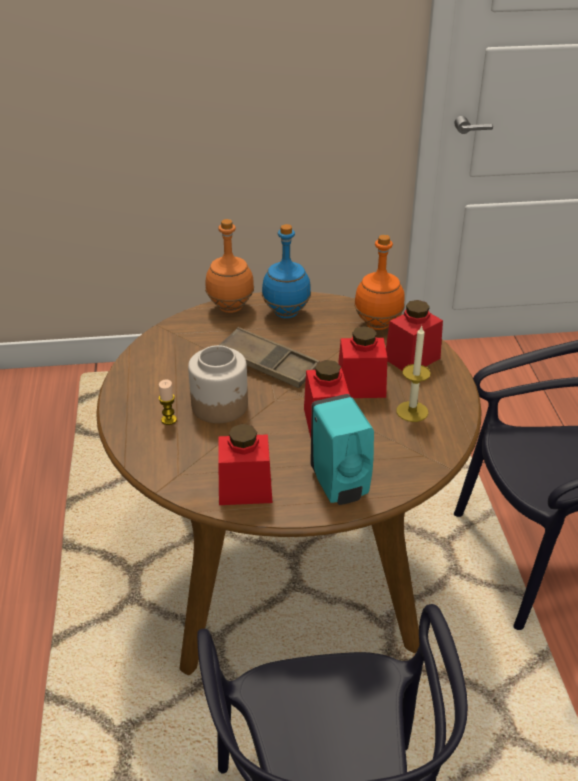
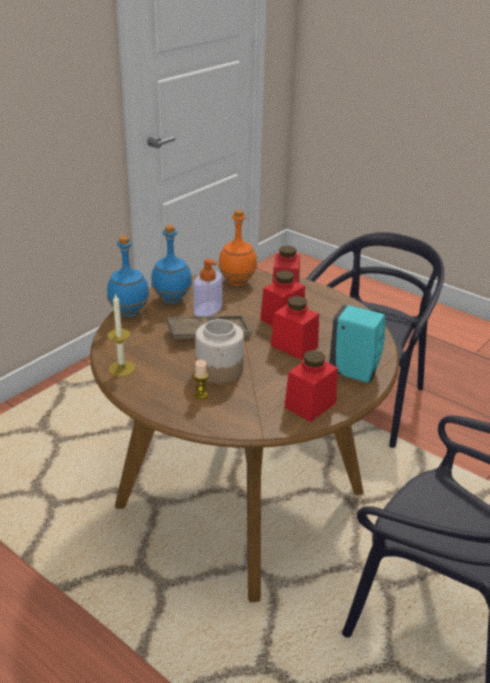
camera: 45 degrees left, 5 degrees down
orange bottle [205,219,254,313] -> blue bottle [107,236,149,317]
candle [396,325,431,422] -> candle moved to [107,293,135,376]
none -> soap dispenser [193,258,222,316]

